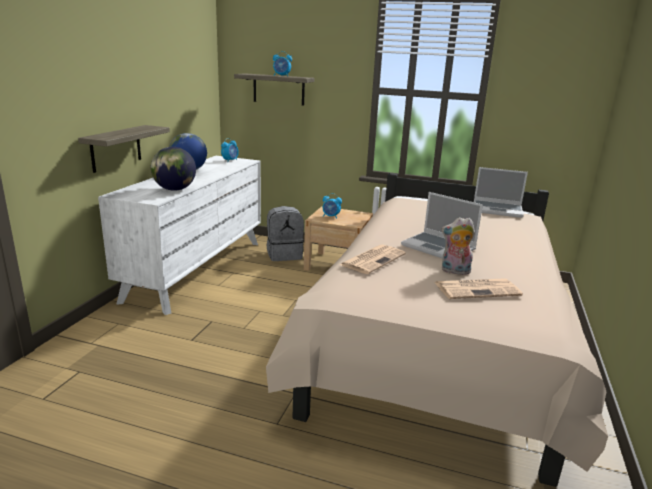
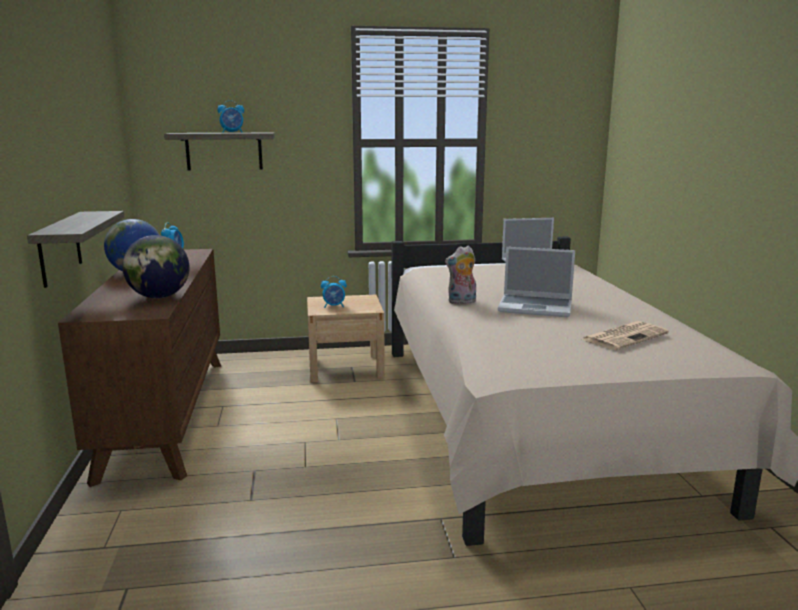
camera: 25 degrees left, 5 degrees down
white dresser [98,156,261,315] -> brown dresser [58,249,221,487]
grey backpack [267,206,304,261] -> none
newspaper [339,245,406,274] -> none
plush toy [441,217,475,275] -> plush toy moved to [445,246,476,304]

